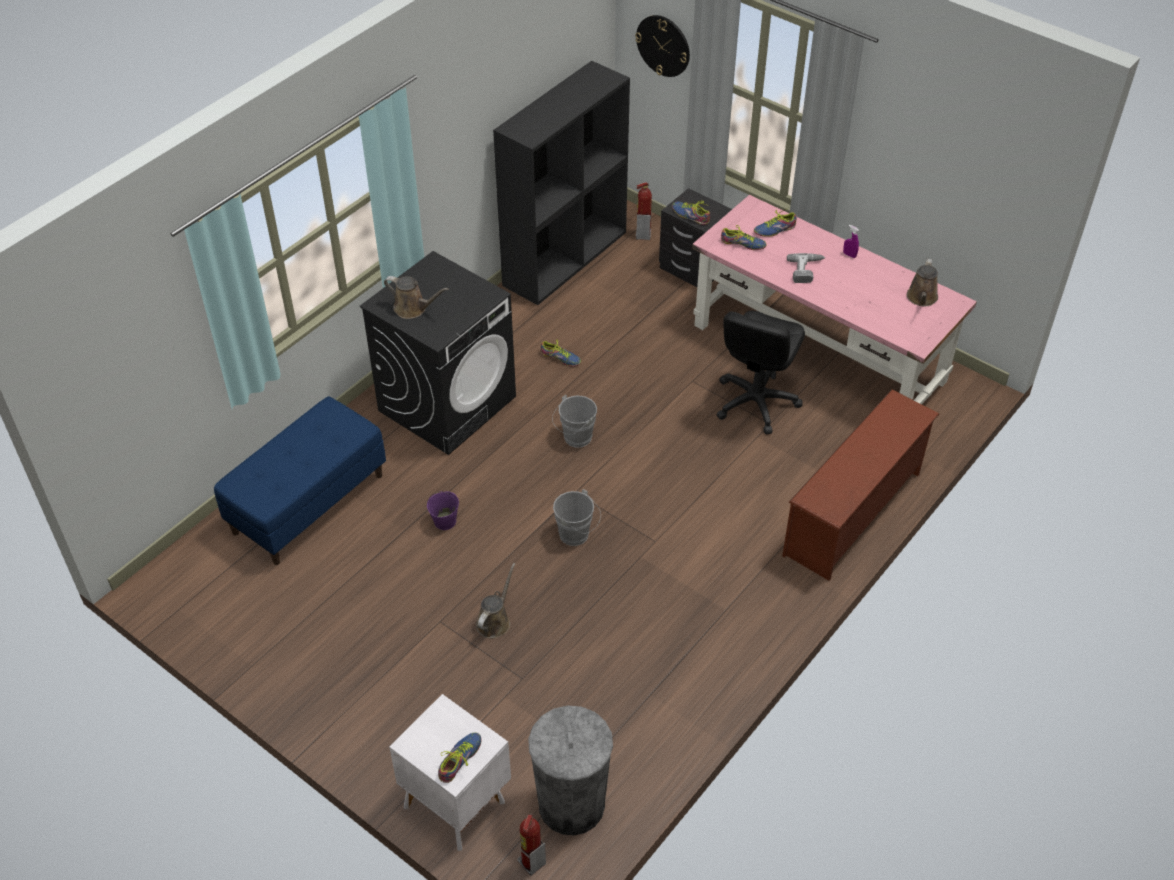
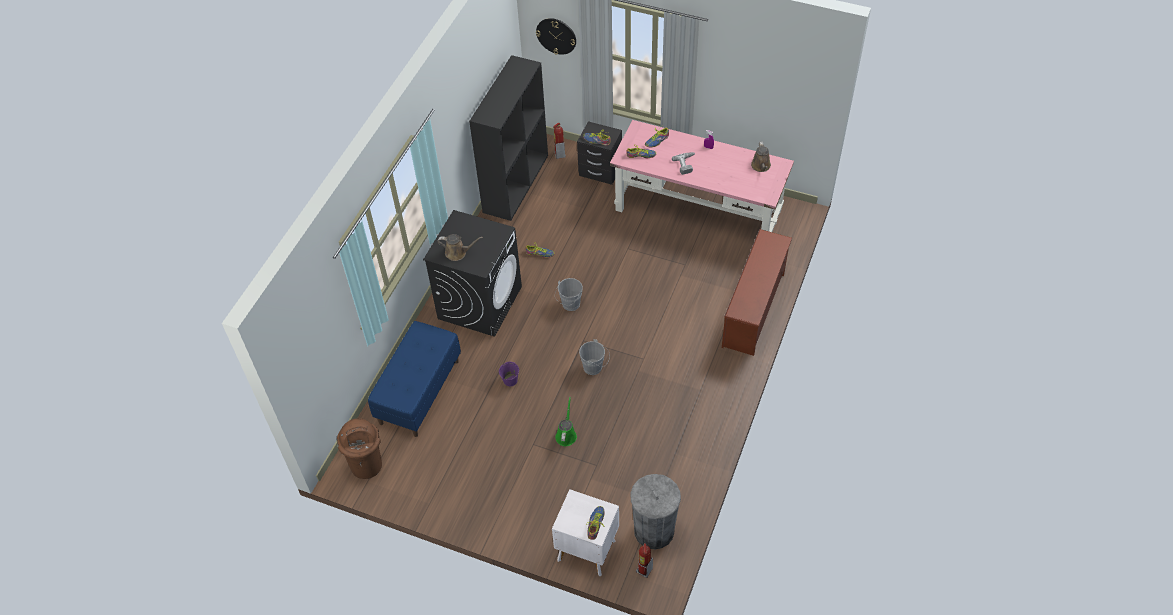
camera: 15 degrees left, 5 degrees up
brown watering can [476,563,515,638] -> green watering can [555,397,577,446]
black office chair [717,311,805,434] -> none
none -> brown trash can [337,418,382,479]

